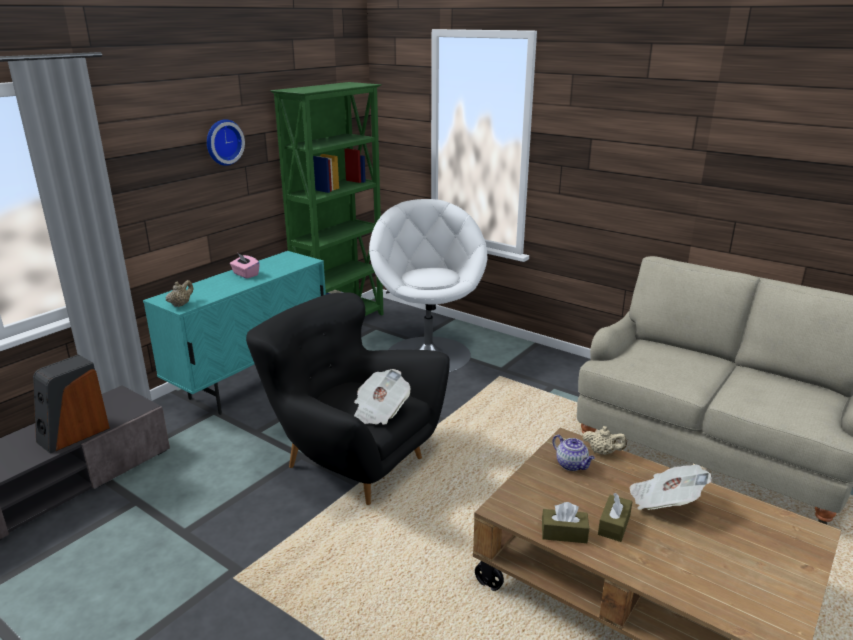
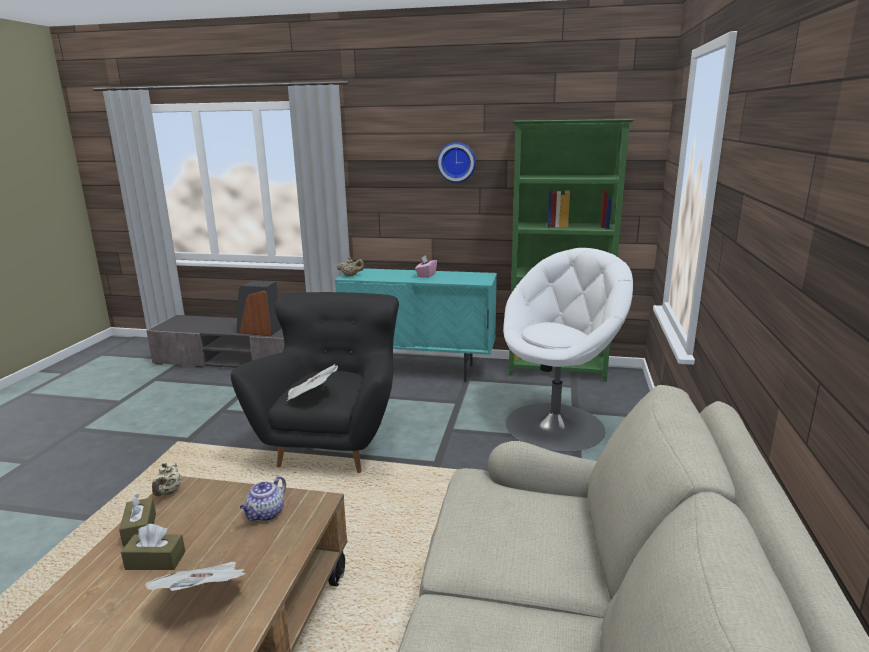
camera: 65 degrees right, 5 degrees down
beige teapot [583,426,627,455] -> beige teapot moved to [152,462,181,496]

